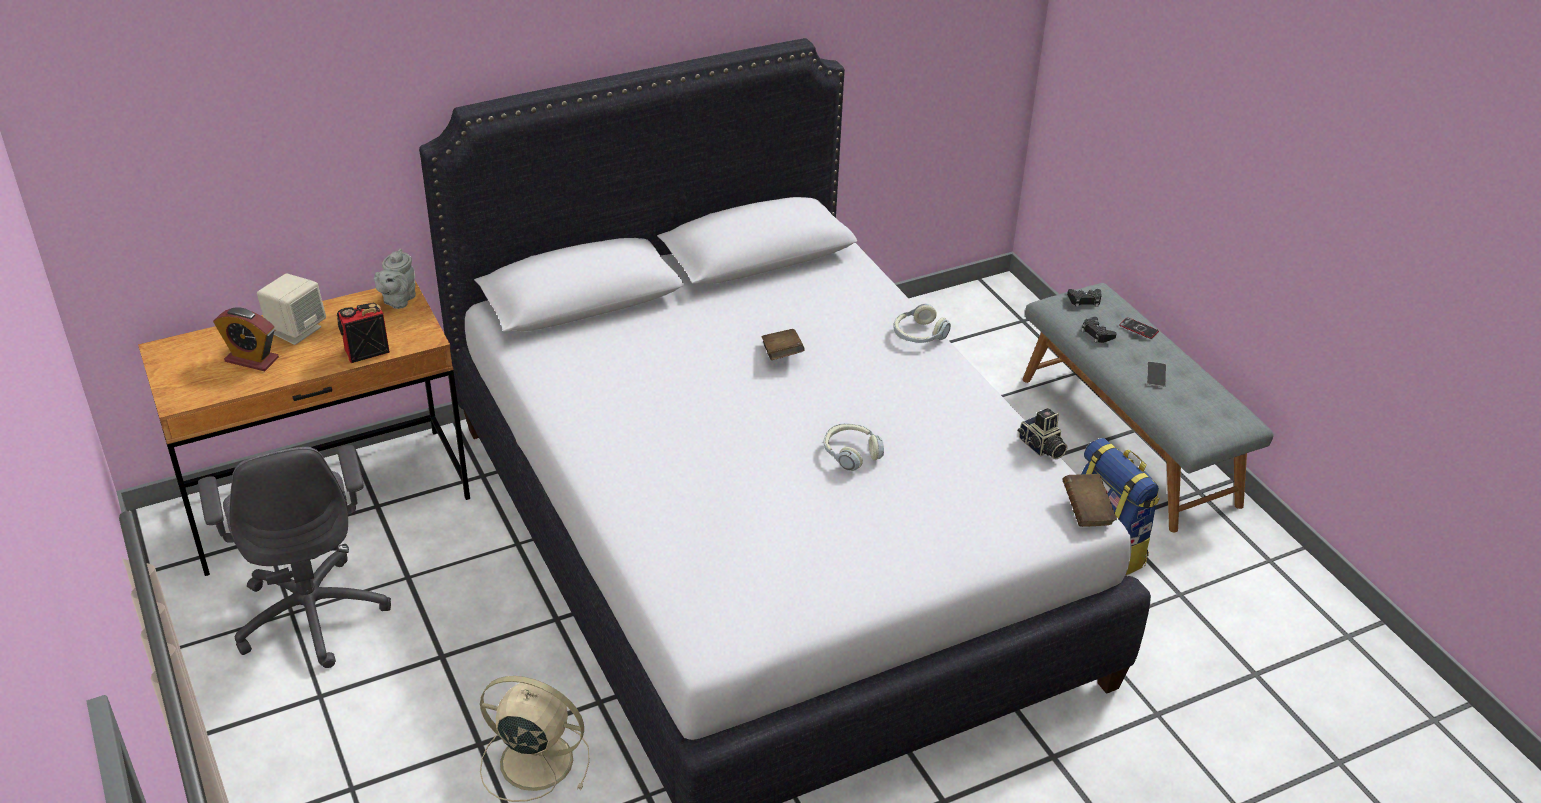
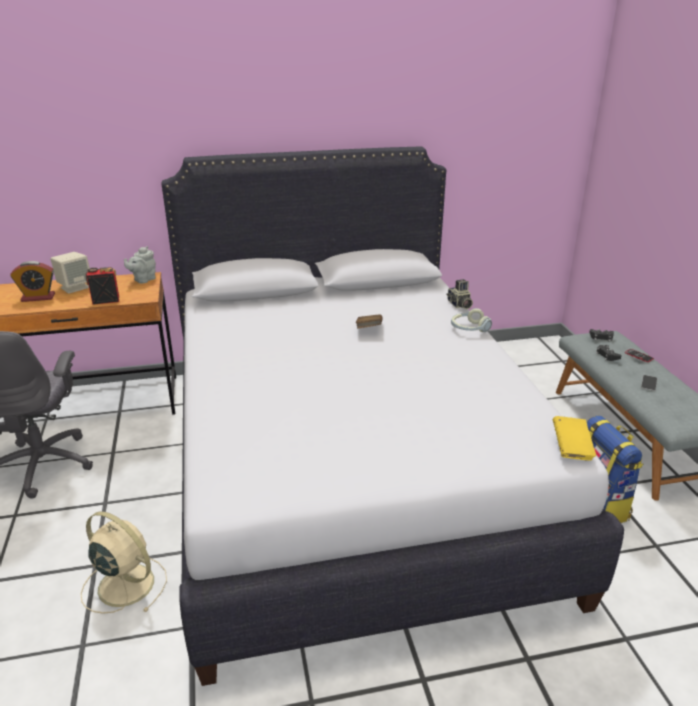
camera: 15 degrees right, 10 degrees down
alarm clock [213,307,279,371] -> alarm clock turned 45 degrees counterclockwise [10,261,55,302]
headphones [823,424,884,471] -> none
camera [1018,408,1067,459] -> camera moved to [447,279,473,309]
brown book [1062,474,1117,527] -> yellow book [553,416,596,461]

